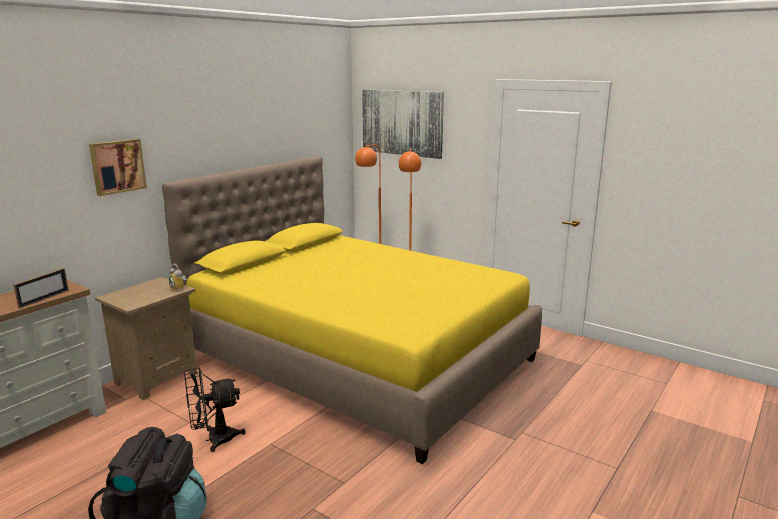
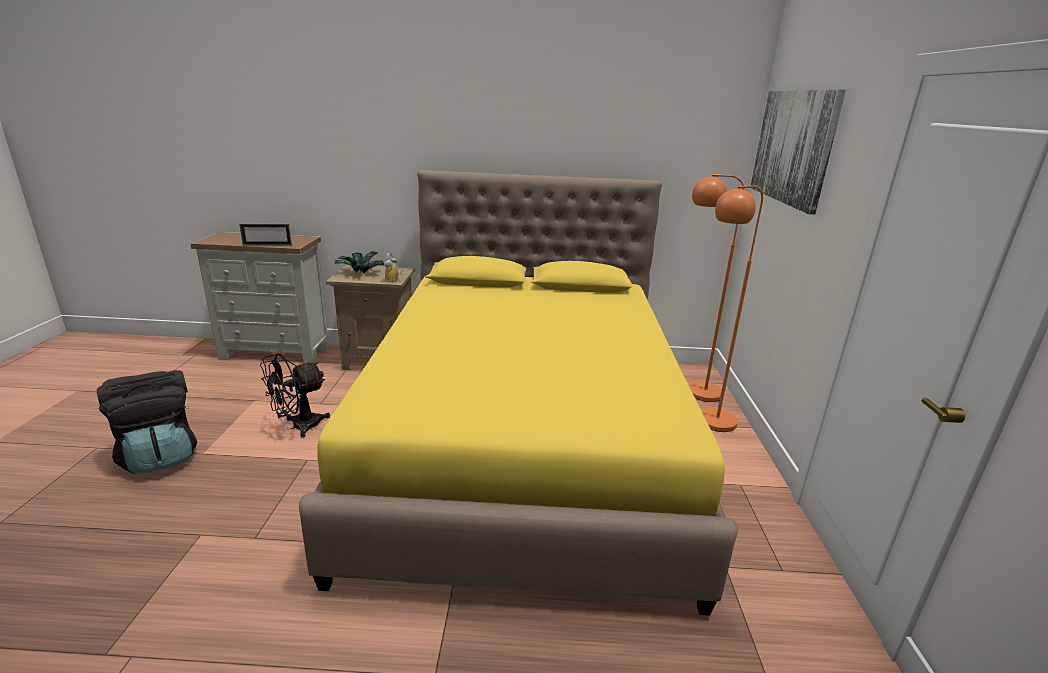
camera: 55 degrees right, 5 degrees up
picture [89,139,147,196] -> none
black fan [184,368,246,452] -> black fan turned 75 degrees counterclockwise [260,353,330,438]
none -> potted plant [334,251,384,273]

